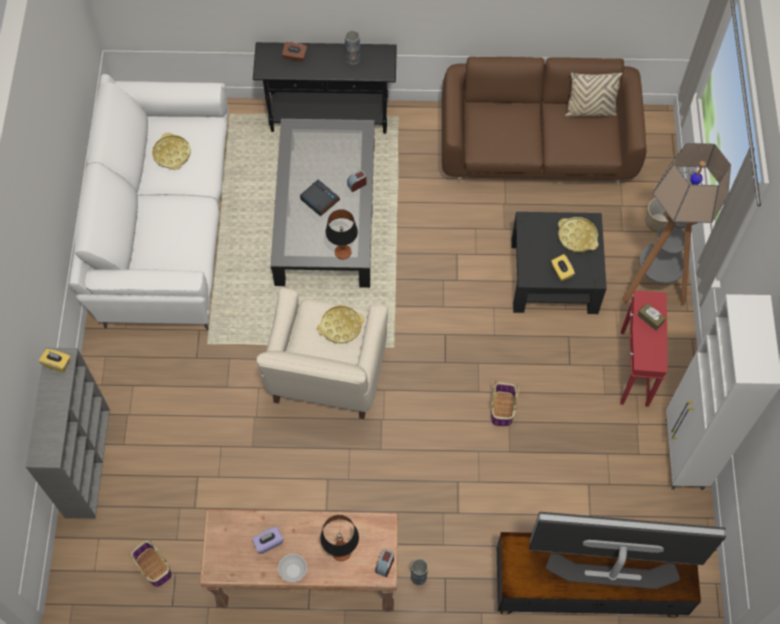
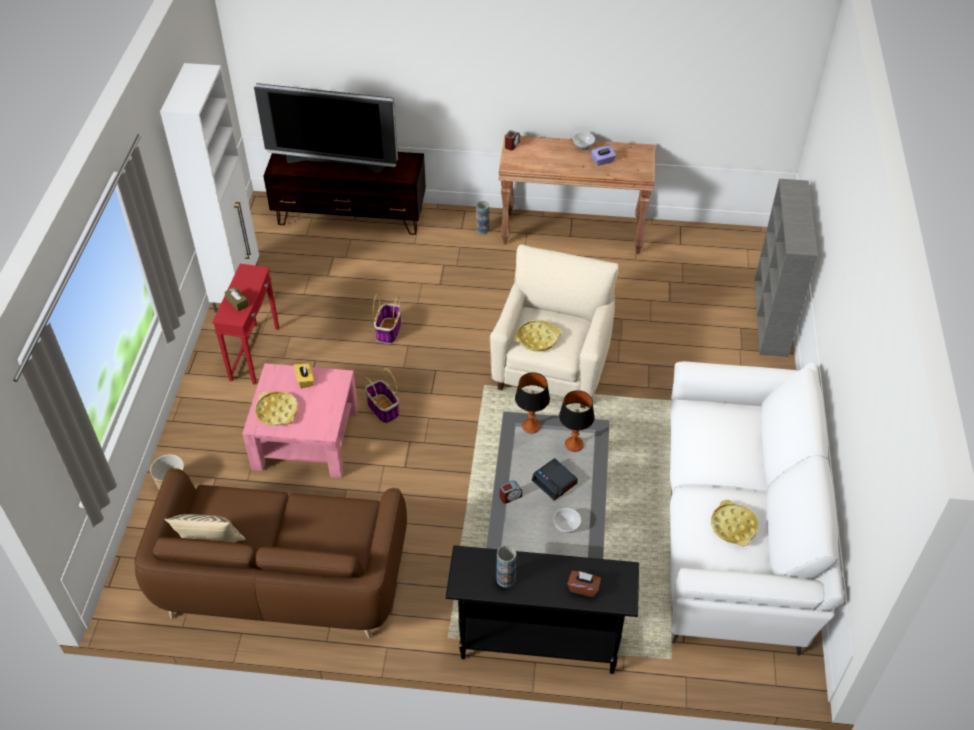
camera: 175 degrees left, 15 degrees down
yellow tissue box [39,349,70,372] -> none
basket [129,539,172,587] -> basket moved to [364,368,399,424]
table lamp [320,515,359,561] -> table lamp moved to [559,390,595,452]
black coffee table [511,212,607,314] -> pink coffee table [242,363,358,478]
floor lamp [622,143,731,306] -> none
none -> bowl [553,508,581,533]

